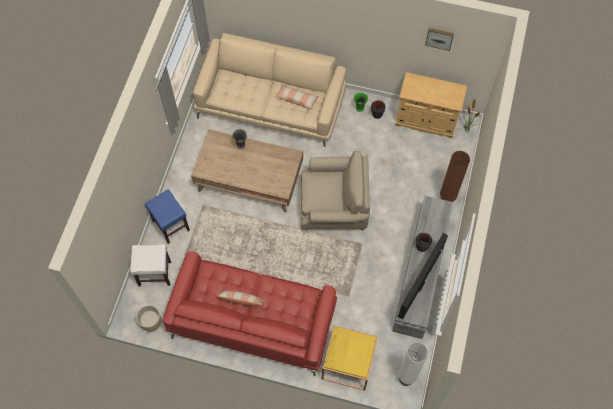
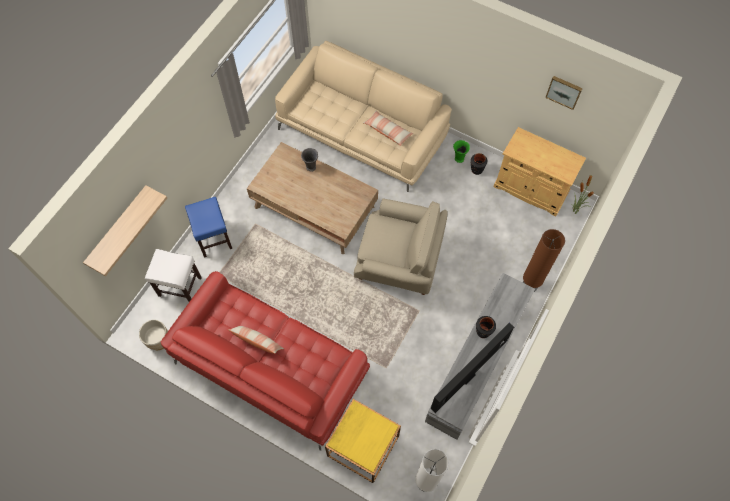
camera: 15 degrees right, 0 degrees up
none -> shelf [83,185,167,276]

